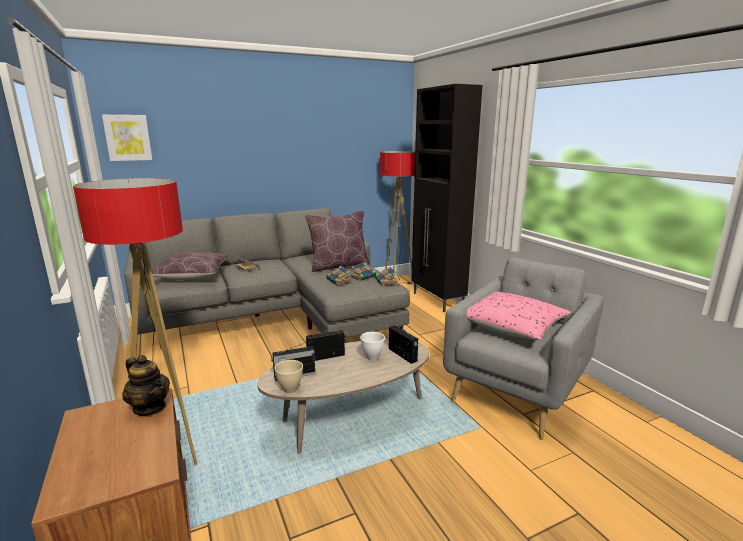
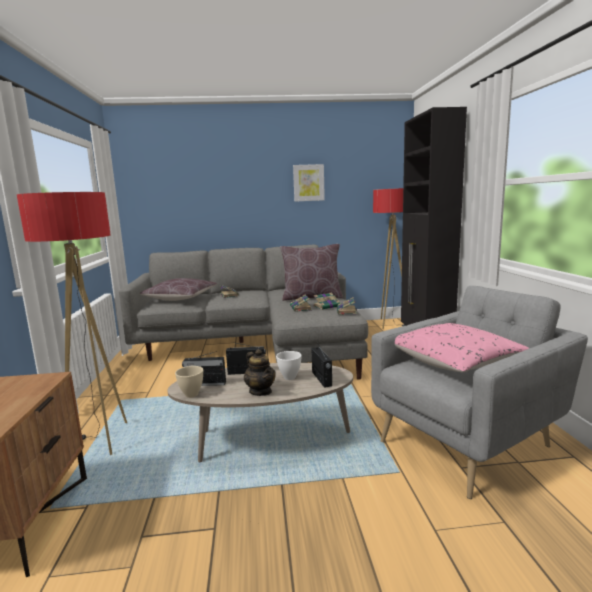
camera: 20 degrees right, 5 degrees down
picture [102,115,152,161] -> picture moved to [293,164,325,202]
teapot [122,355,170,416] -> teapot moved to [244,349,276,396]

